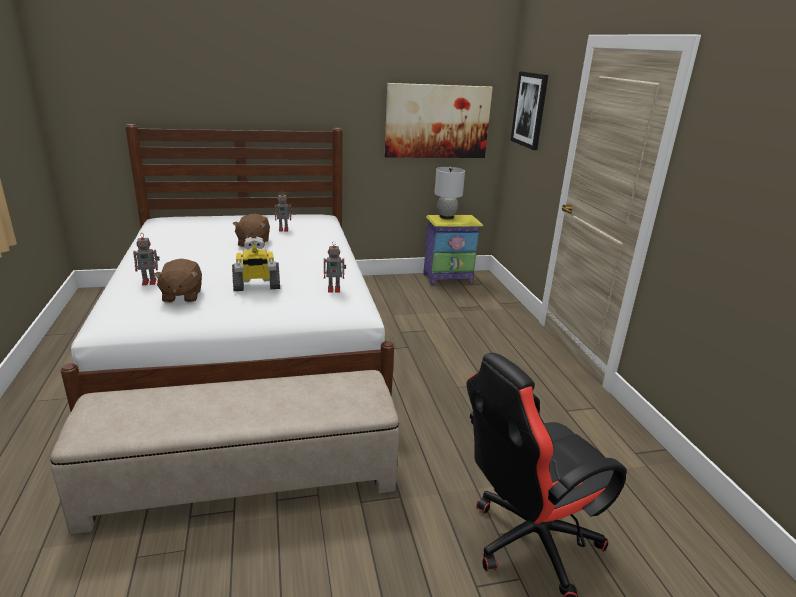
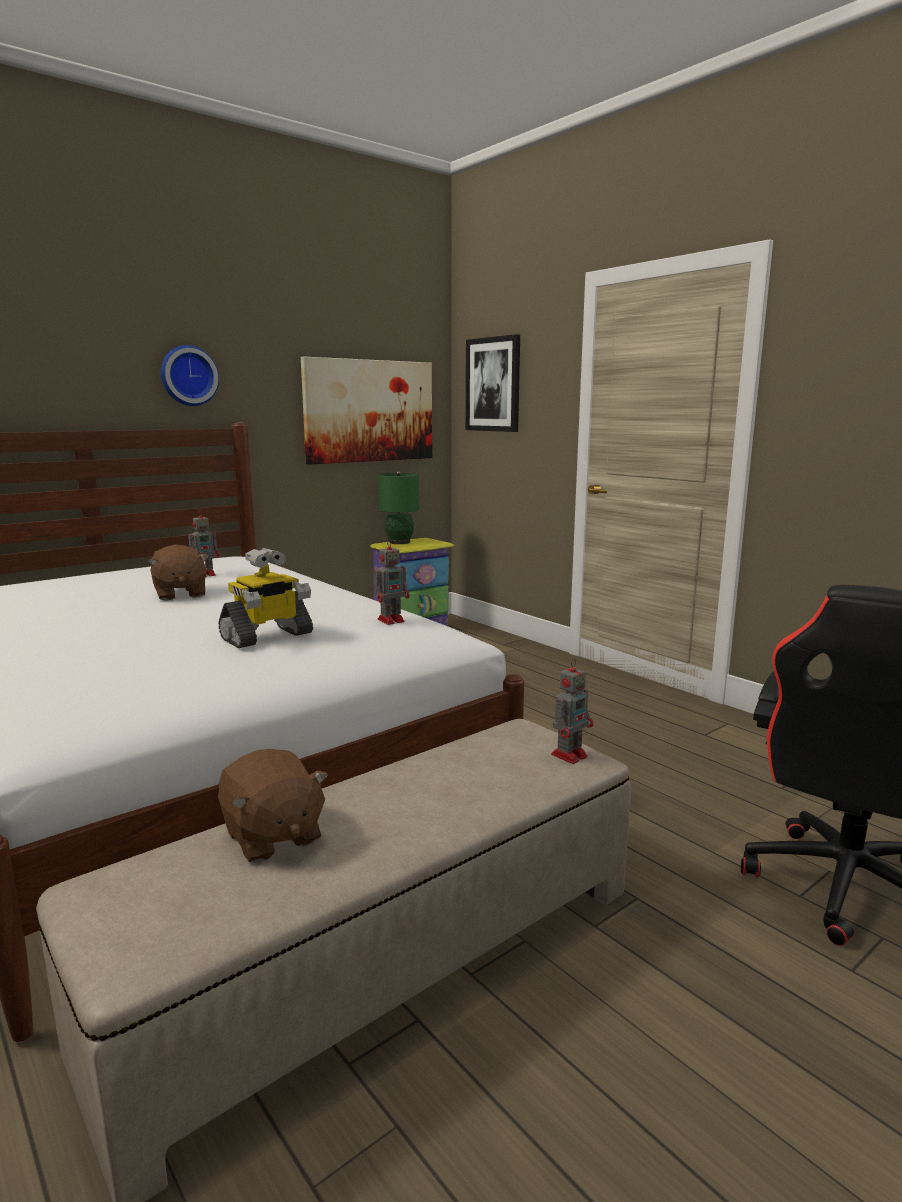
camera: 25 degrees left, 10 degrees down
toy robot [133,234,160,285] -> toy robot moved to [551,659,593,764]
brown plush toy [153,259,202,303] -> brown plush toy moved to [218,749,328,863]
white table lamp [434,167,465,219] -> green table lamp [378,471,419,544]
none -> wall clock [161,345,219,406]

